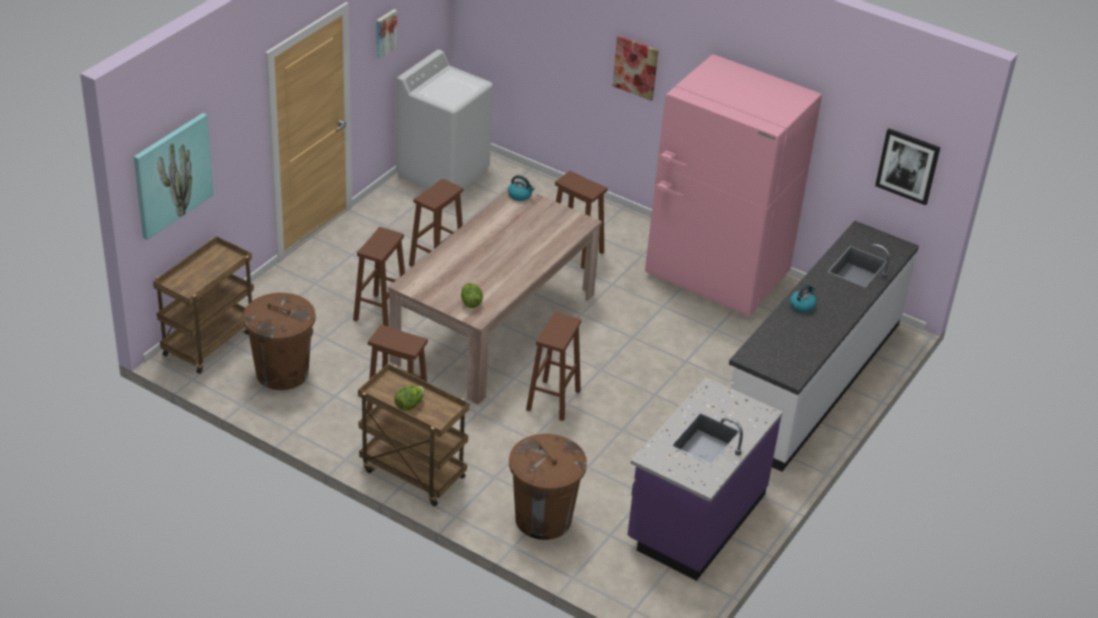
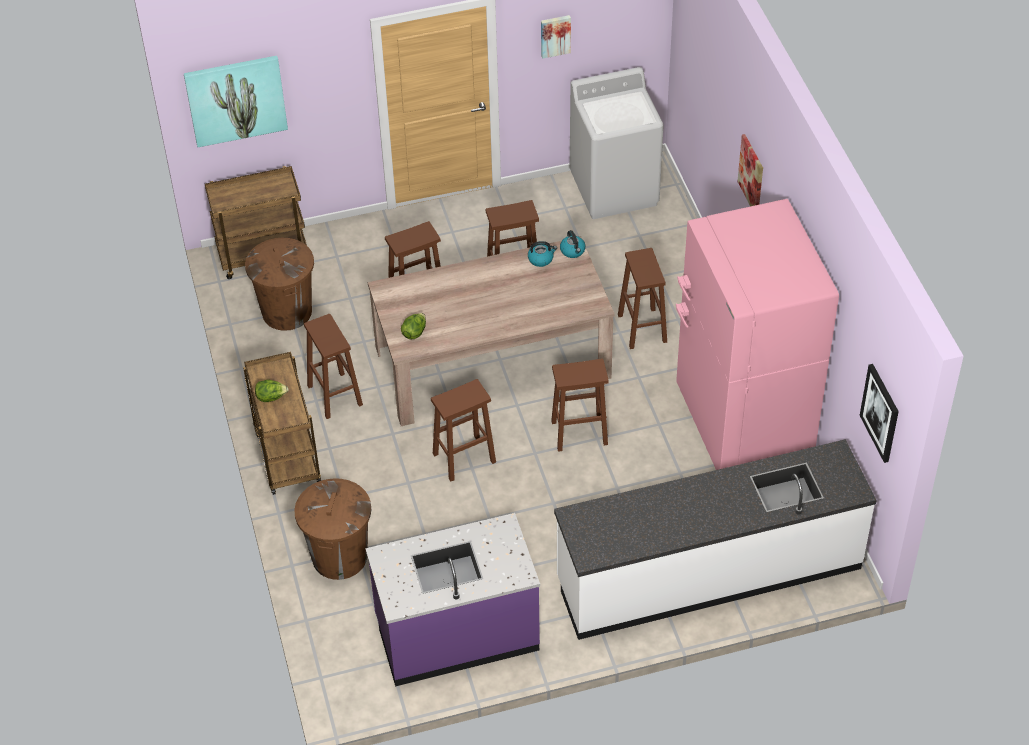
camera: 45 degrees right, 10 degrees up
kettle [790,285,816,312] -> kettle moved to [528,241,557,267]
none -> brown stool [551,359,609,452]

